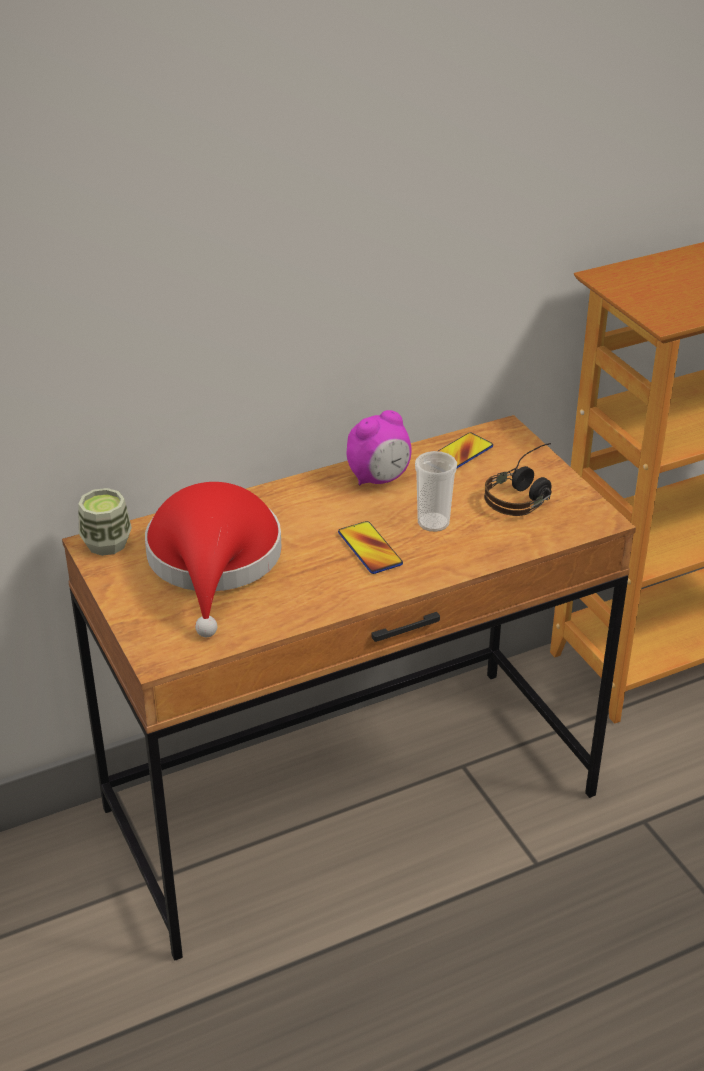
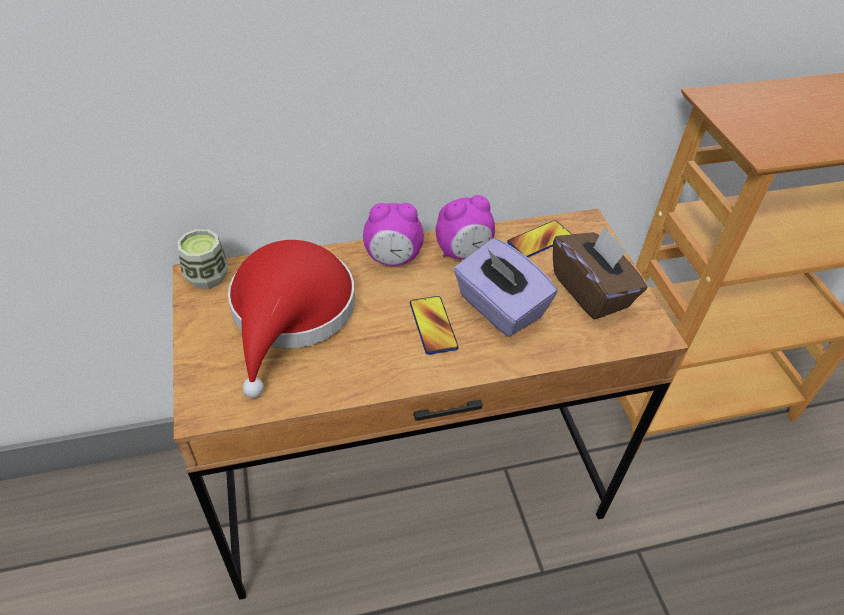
camera: 10 degrees right, 10 degrees up
cup [415,451,457,532] -> purple tissue box [454,238,558,337]
headphones [484,443,552,516] -> brown tissue box [553,226,647,320]
none -> alarm clock [363,203,424,266]

